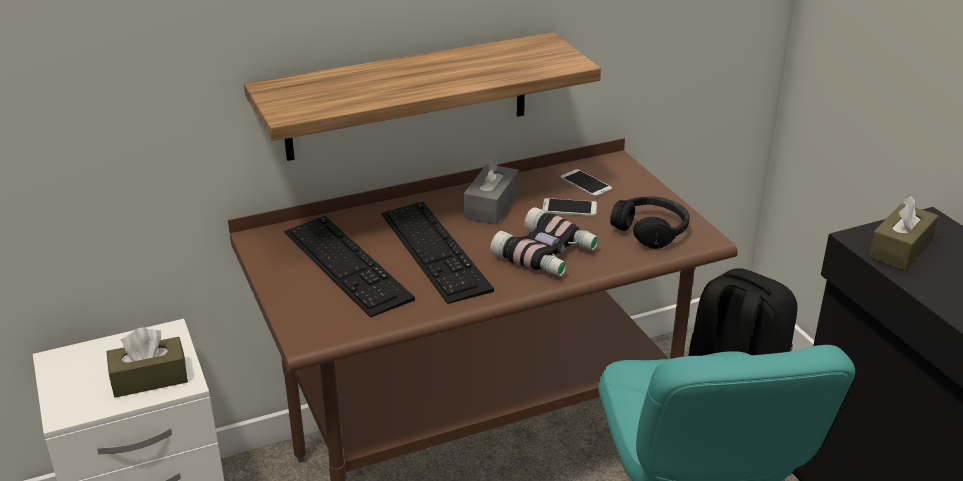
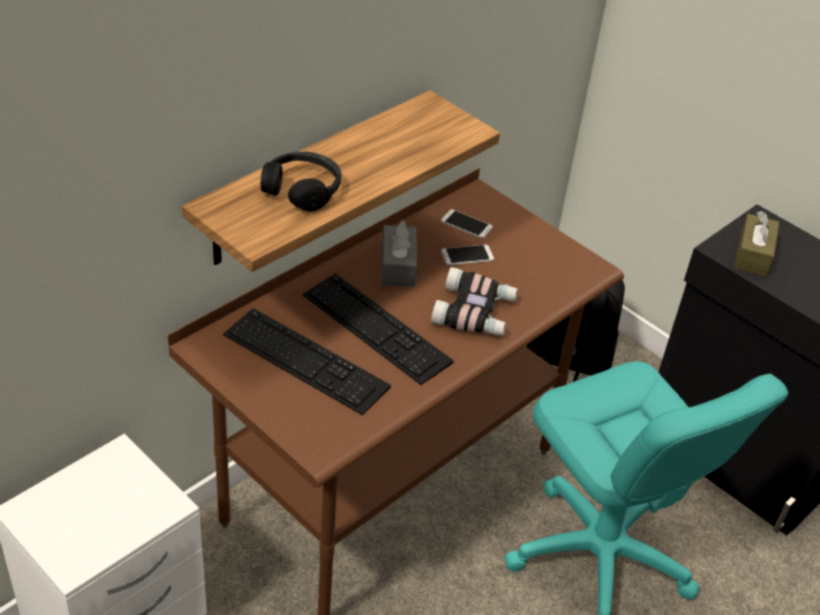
camera: 25 degrees left, 10 degrees up
brown tissue box [106,327,188,398] -> none
black headphones [610,196,690,249] -> black headphones moved to [261,152,341,212]

